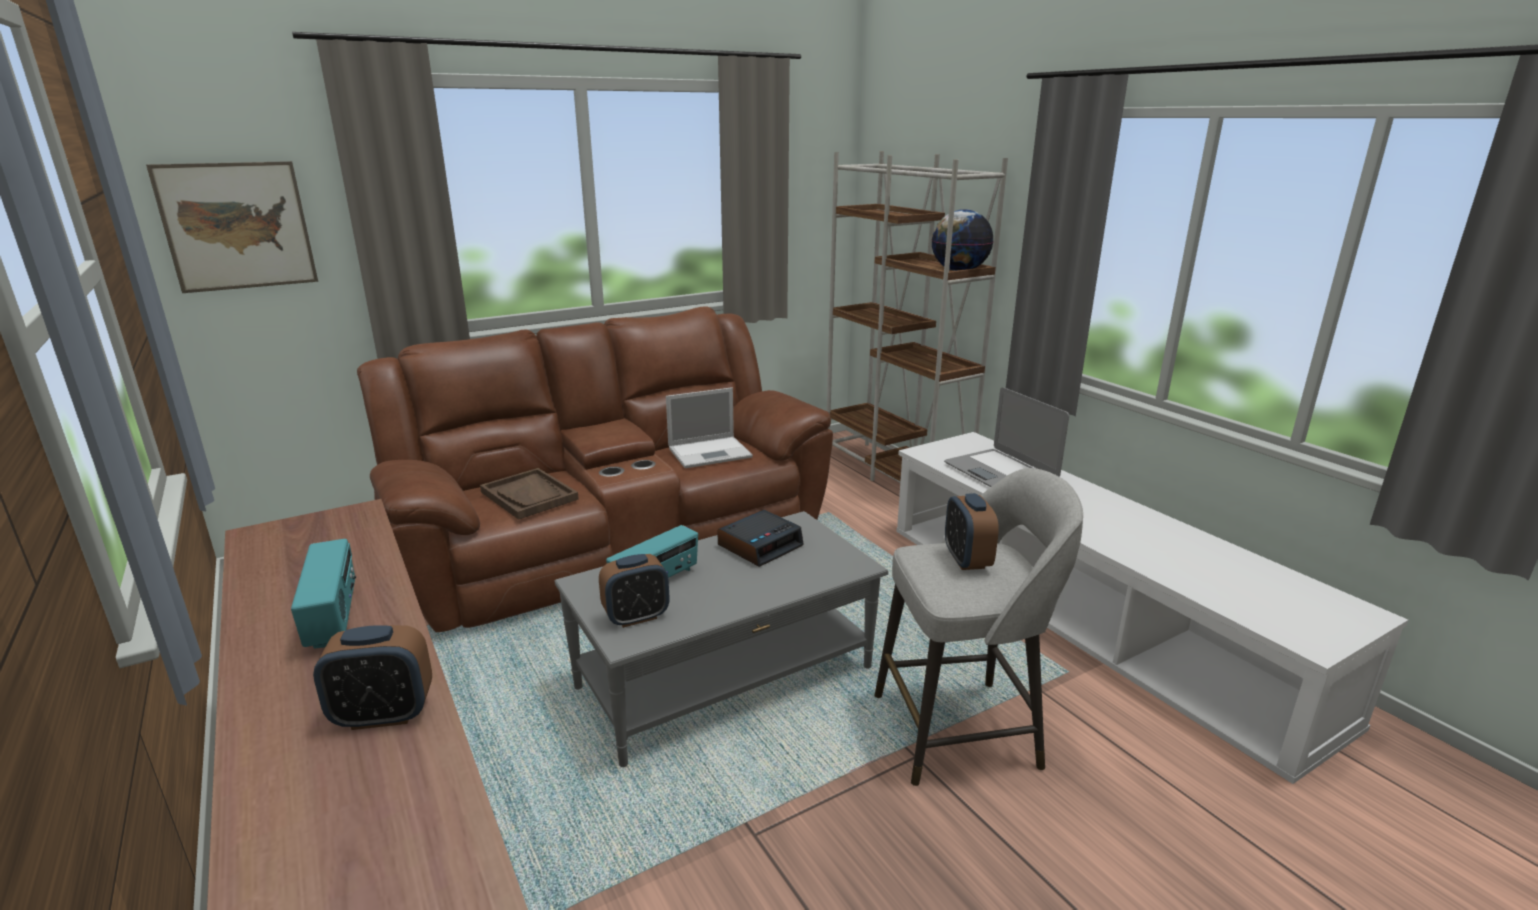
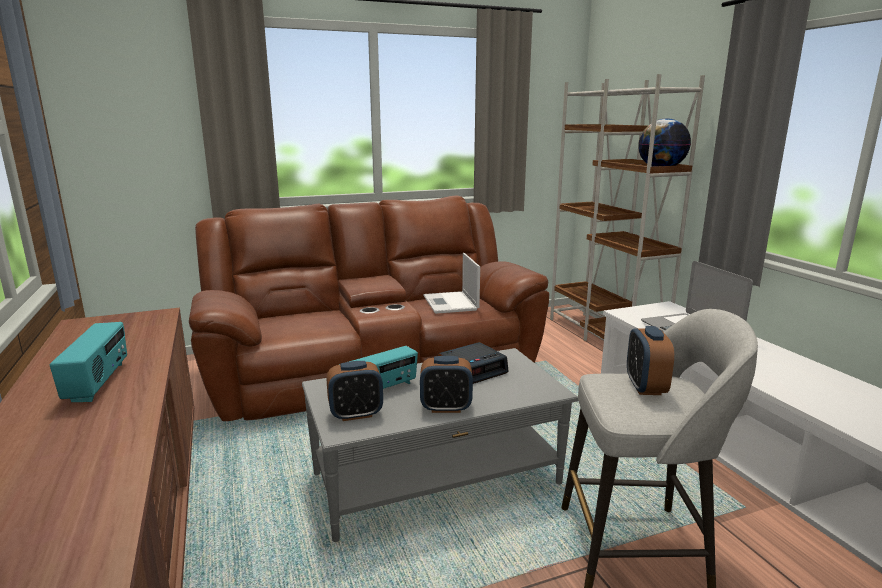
camera: 10 degrees right, 5 degrees down
picture [146,161,318,293] -> none
alarm clock [313,625,432,730] -> alarm clock moved to [420,356,473,413]
brown tray [480,468,579,520] -> none
laptop [666,387,753,468] -> laptop turned 90 degrees clockwise [423,253,480,314]

